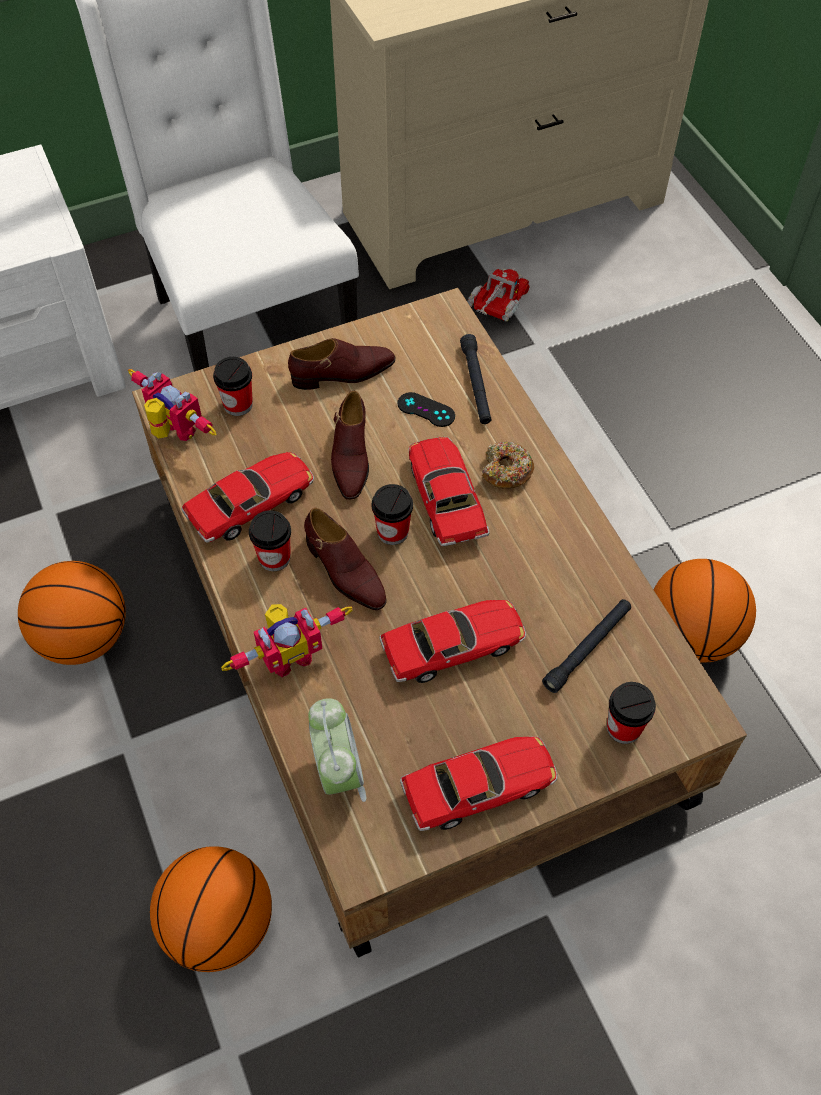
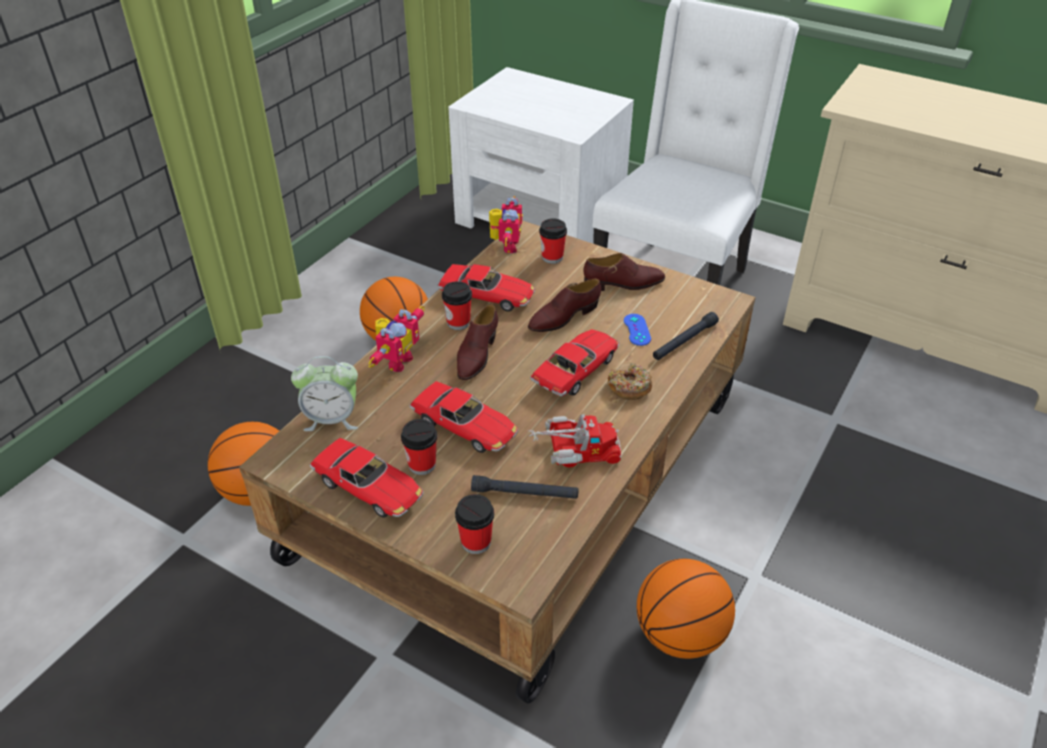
camera: 55 degrees right, 15 degrees down
toy robot [221,604,352,677] -> toy robot turned 90 degrees counterclockwise [368,306,425,372]
brown shoe [288,338,396,390] -> brown shoe turned 45 degrees counterclockwise [583,253,665,291]
alarm clock [308,698,366,802] -> alarm clock turned 45 degrees clockwise [291,356,358,431]
cup [372,484,413,545] -> cup moved to [401,419,437,475]
black game controller [397,392,455,427] -> blue game controller [624,314,651,346]
toy truck [467,267,529,321] -> toy truck moved to [529,414,621,467]

